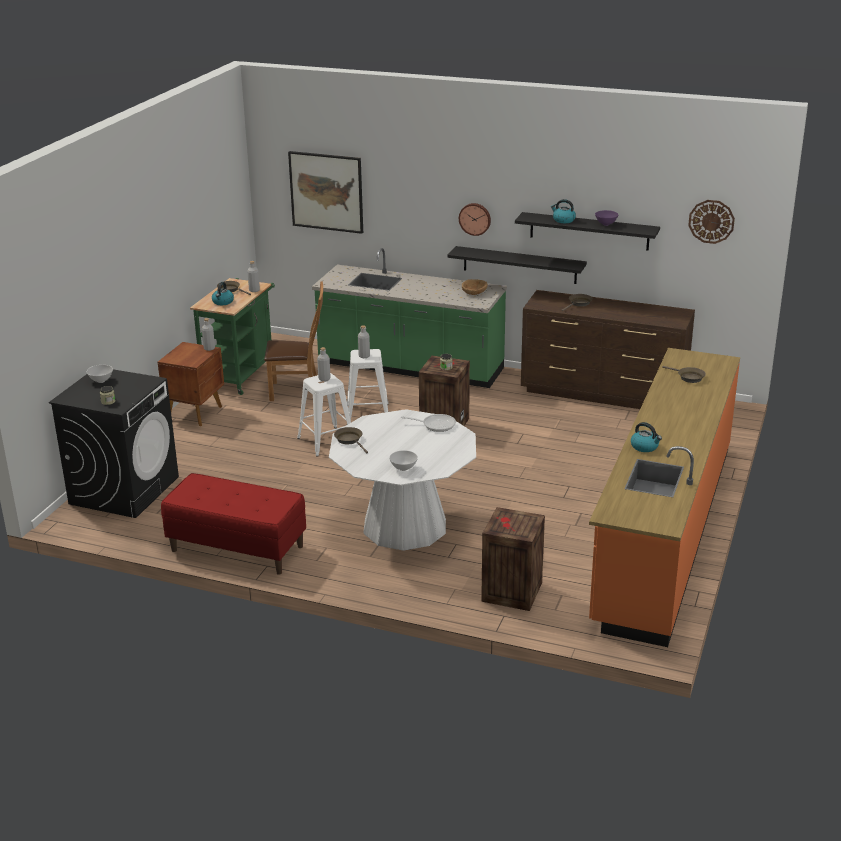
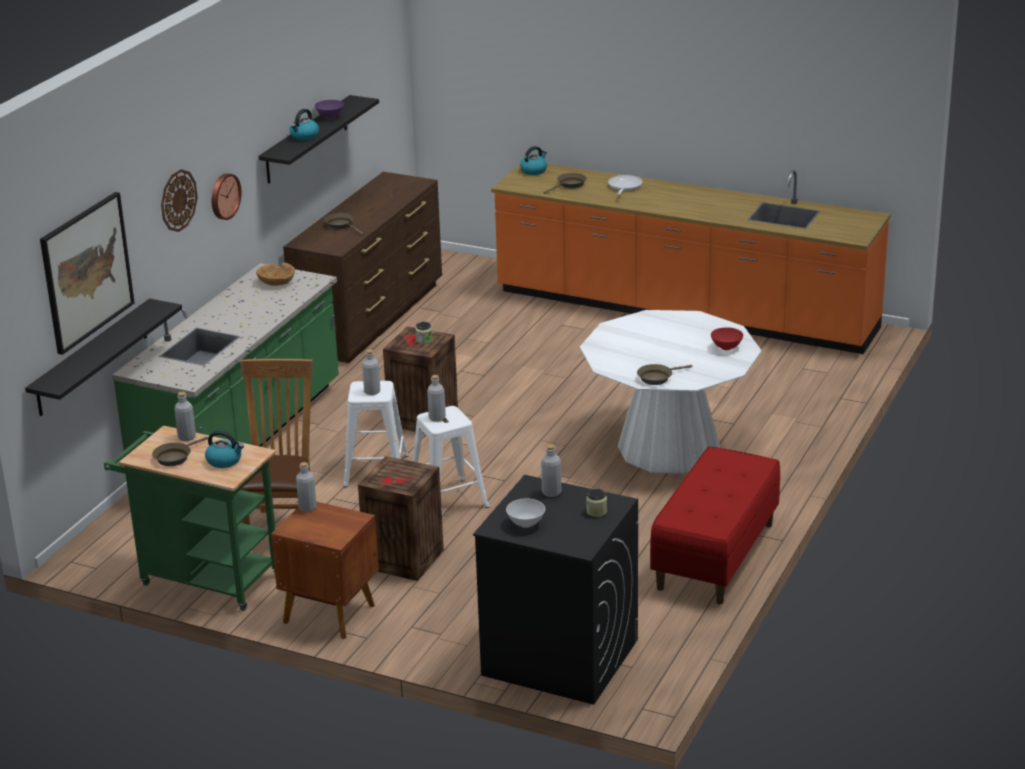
camera: 85 degrees left, 0 degrees up
white bowl [389,450,418,471] -> red bowl [711,327,743,350]
frying pan [401,414,456,432] -> frying pan moved to [608,175,643,195]
black shelf [447,246,587,284] -> black shelf moved to [25,299,182,416]
crate [481,507,545,611] -> crate moved to [358,456,444,581]
kettle [631,422,662,452] -> kettle moved to [520,146,547,175]
wall clock [688,200,735,244] -> wall clock moved to [161,169,198,232]
none -> grey bottle [541,444,561,497]

